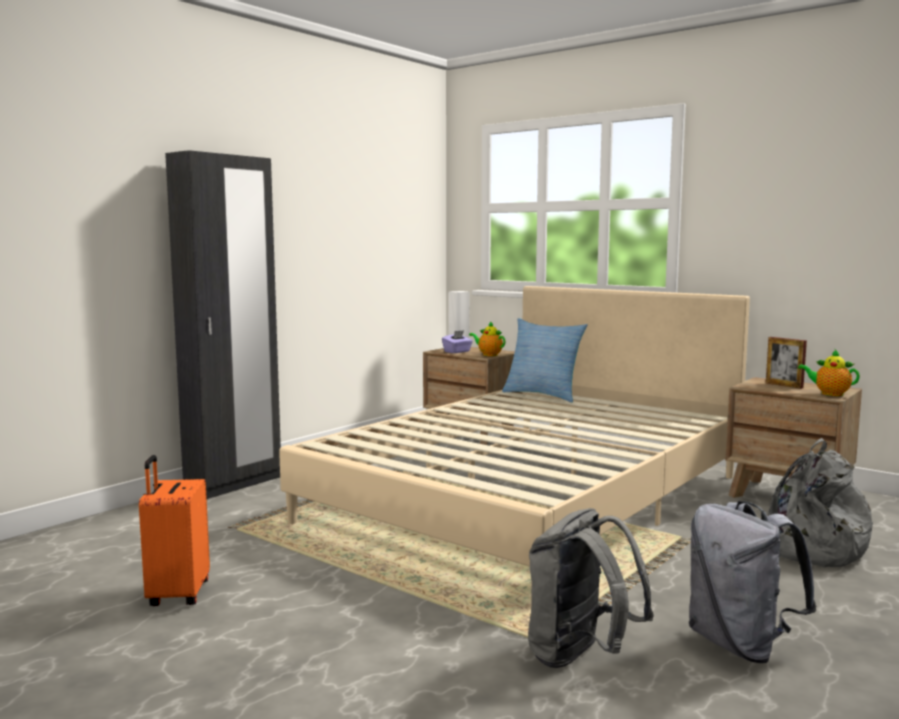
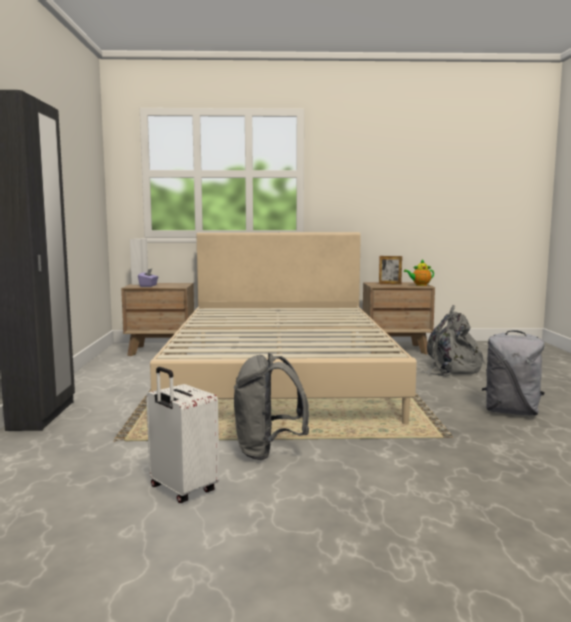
camera: 40 degrees left, 0 degrees up
orange suitcase [139,455,210,606] -> white suitcase [146,367,219,503]
teapot [469,321,506,356] -> none
pillow [502,318,588,402] -> none
grey backpack [528,508,654,668] -> grey backpack moved to [234,353,309,460]

